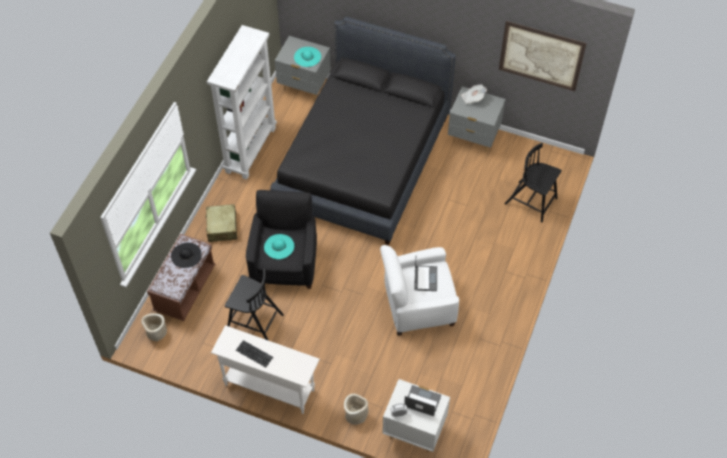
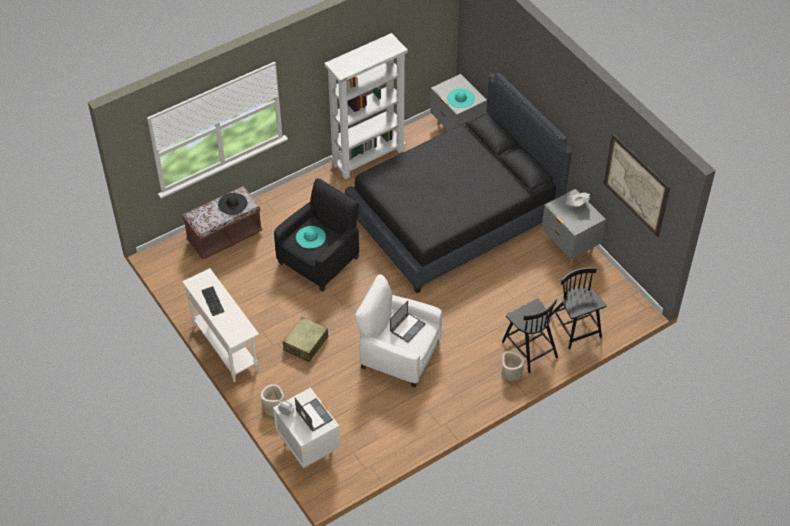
camera: 35 degrees right, 5 degrees down
beige planter [141,313,167,341] -> beige planter moved to [501,351,524,381]
beige suitcase [206,204,237,242] -> beige suitcase moved to [283,317,328,362]
black chair [225,268,284,341] -> black chair moved to [502,298,558,373]

